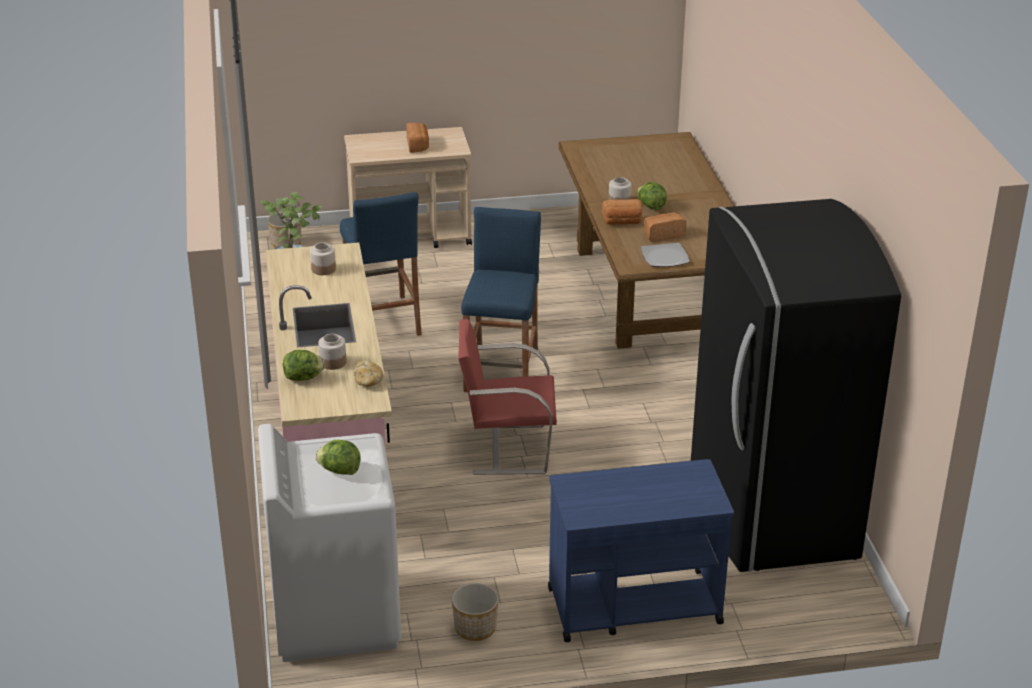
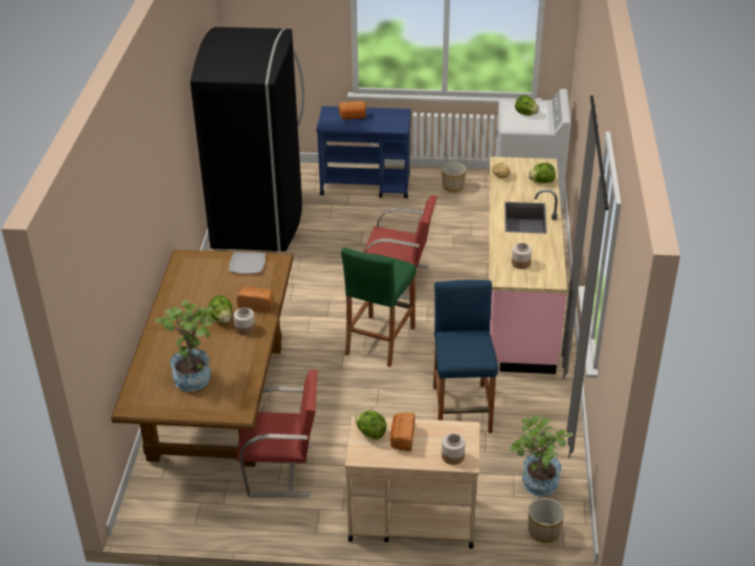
camera: 165 degrees left, 5 degrees up
jar [318,334,346,370] -> jar moved to [442,433,465,465]
blue stool [461,207,541,392] -> green stool [341,247,416,367]
bread [644,212,686,242] -> bread moved to [339,101,366,119]
none -> potted plant [155,300,215,391]
none -> red chair [237,369,318,497]
none -> lettuce [355,411,387,440]

